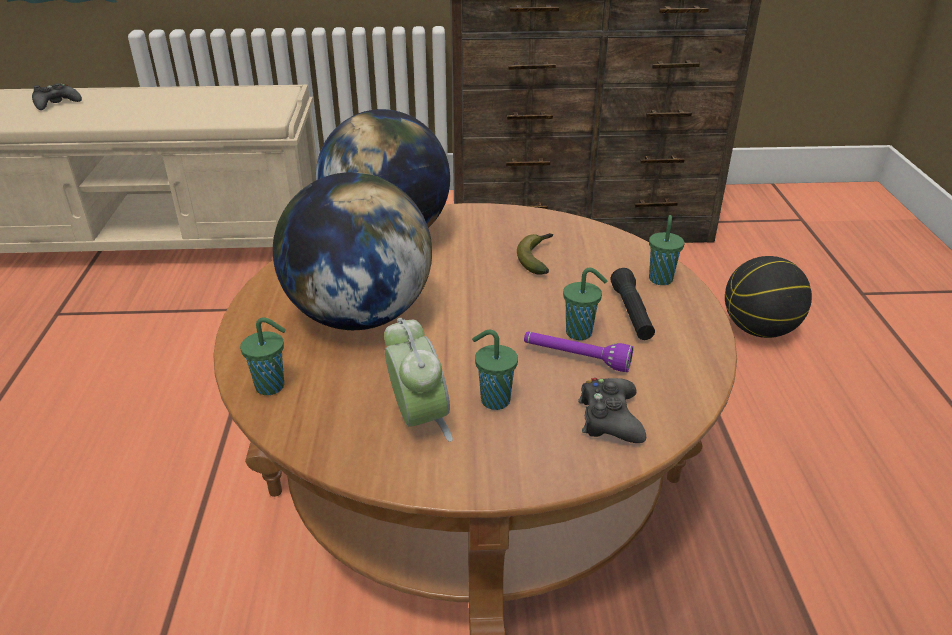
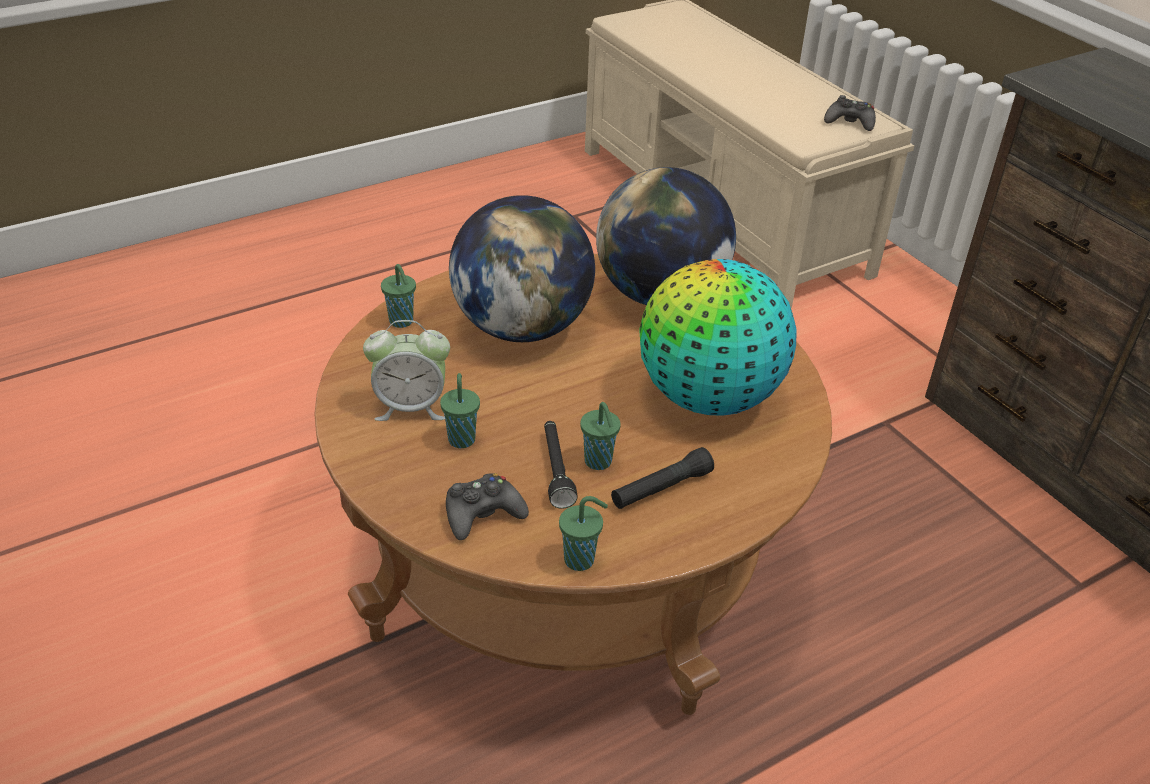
camera: 60 degrees right, 5 degrees up
black game controller [32,83,82,110] -> black game controller moved to [824,95,876,131]
alarm clock [384,318,453,442] -> alarm clock turned 45 degrees clockwise [363,320,450,421]
banana [517,233,553,275] -> globe [639,259,797,416]
purple flashlight [524,332,633,372] -> black flashlight [544,421,578,509]
green cup [649,215,684,285] -> green cup moved to [559,496,608,571]
basketball [725,256,812,338] -> none

